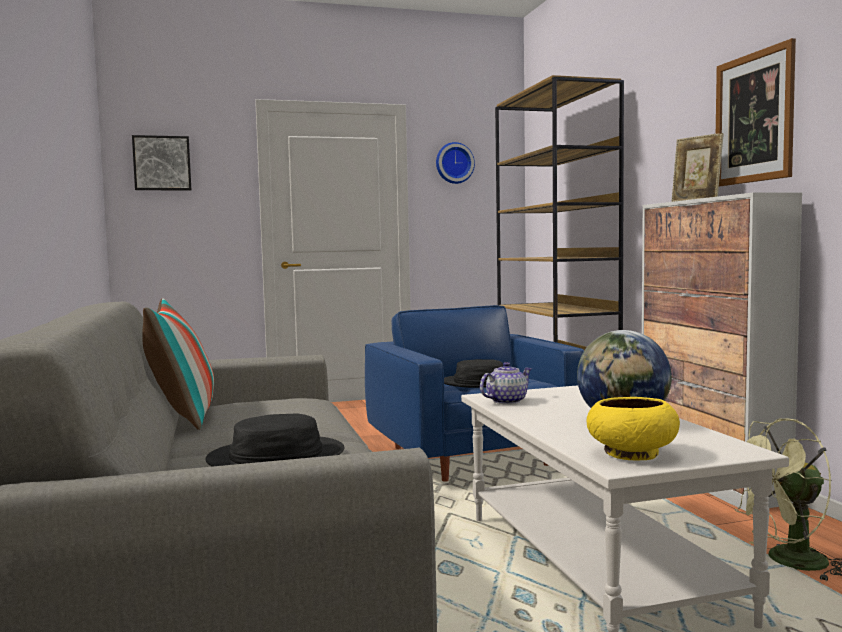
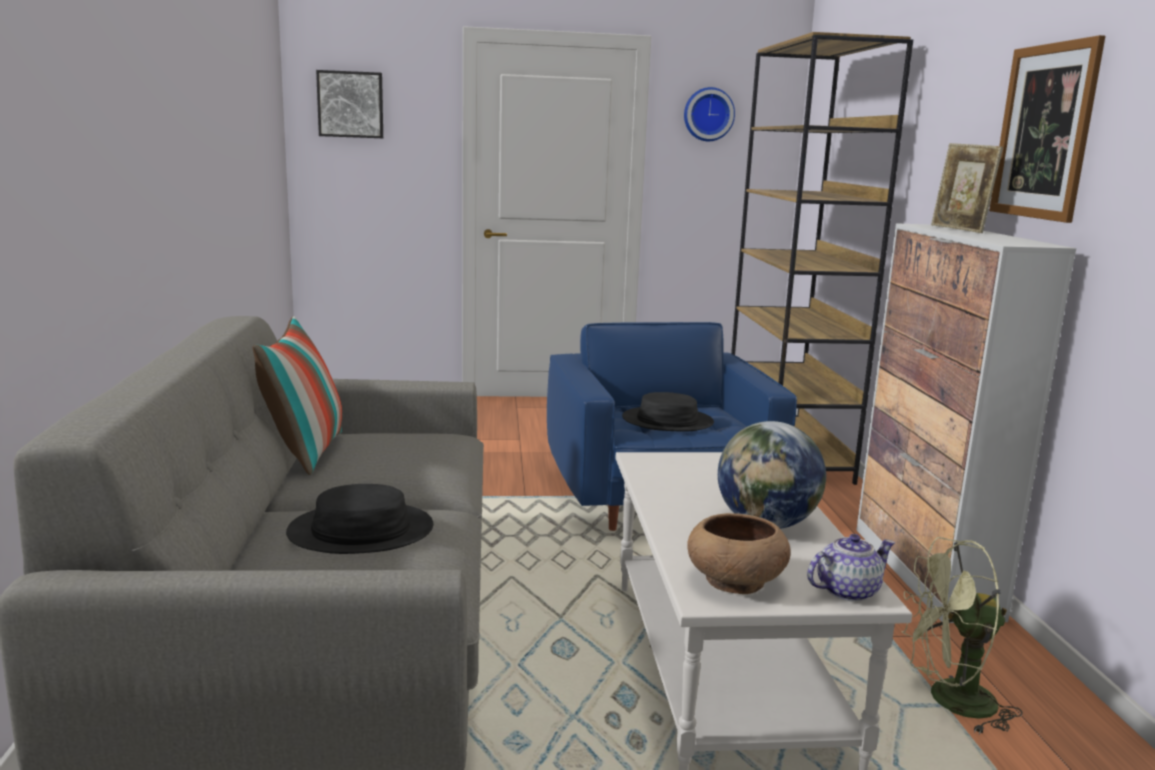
camera: 10 degrees right, 10 degrees up
teapot [480,362,532,404] -> teapot moved to [807,534,895,602]
yellow bowl [587,397,680,460] -> brown bowl [687,513,791,594]

